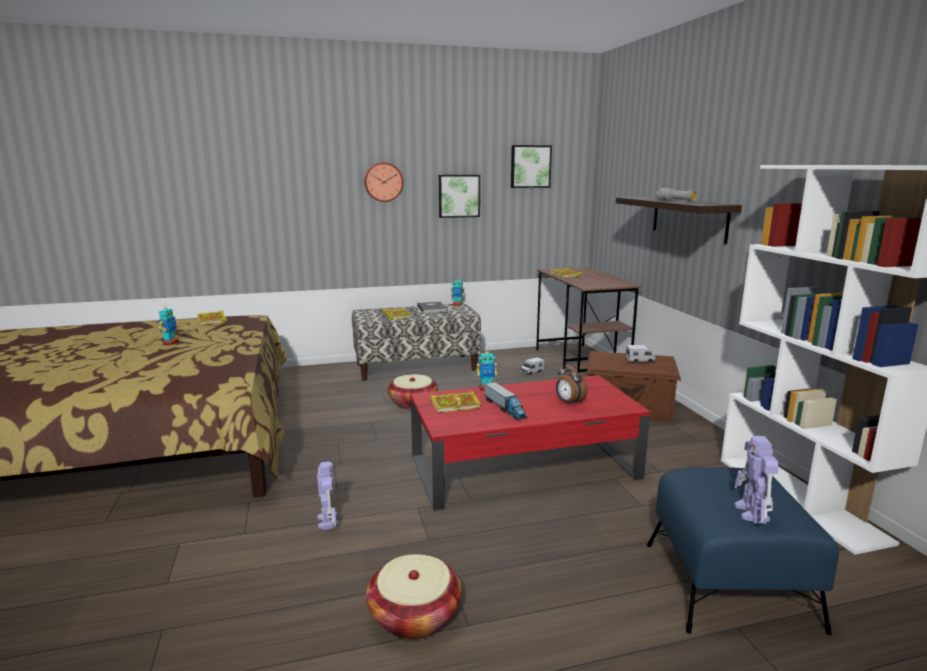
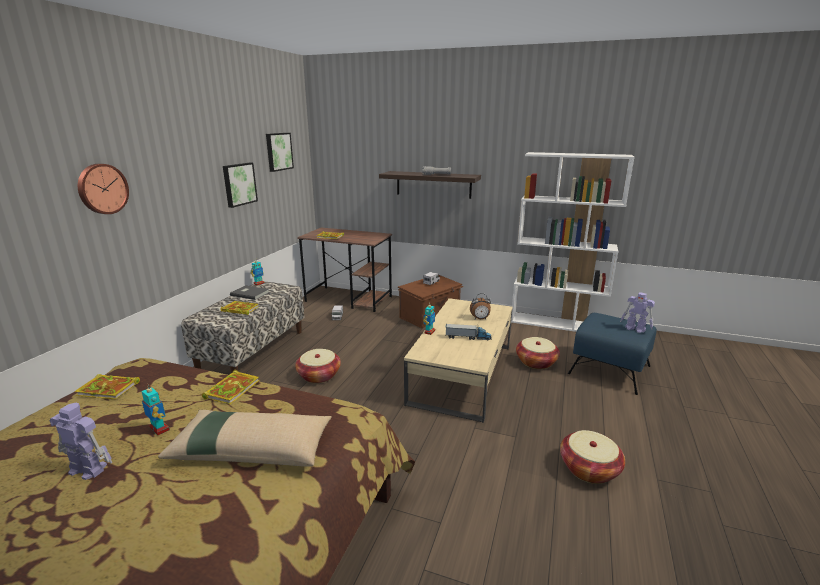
camera: 55 degrees left, 5 degrees up
toy robot [317,462,339,530] -> toy robot moved to [49,403,112,480]
wall clock [364,162,403,202] -> wall clock moved to [78,164,129,214]
red coffee table [411,375,650,511] -> beige coffee table [404,298,513,423]
book [430,391,481,413] -> book moved to [202,370,260,404]
none -> beige pillow [158,410,332,467]
none -> basket [516,337,560,369]

